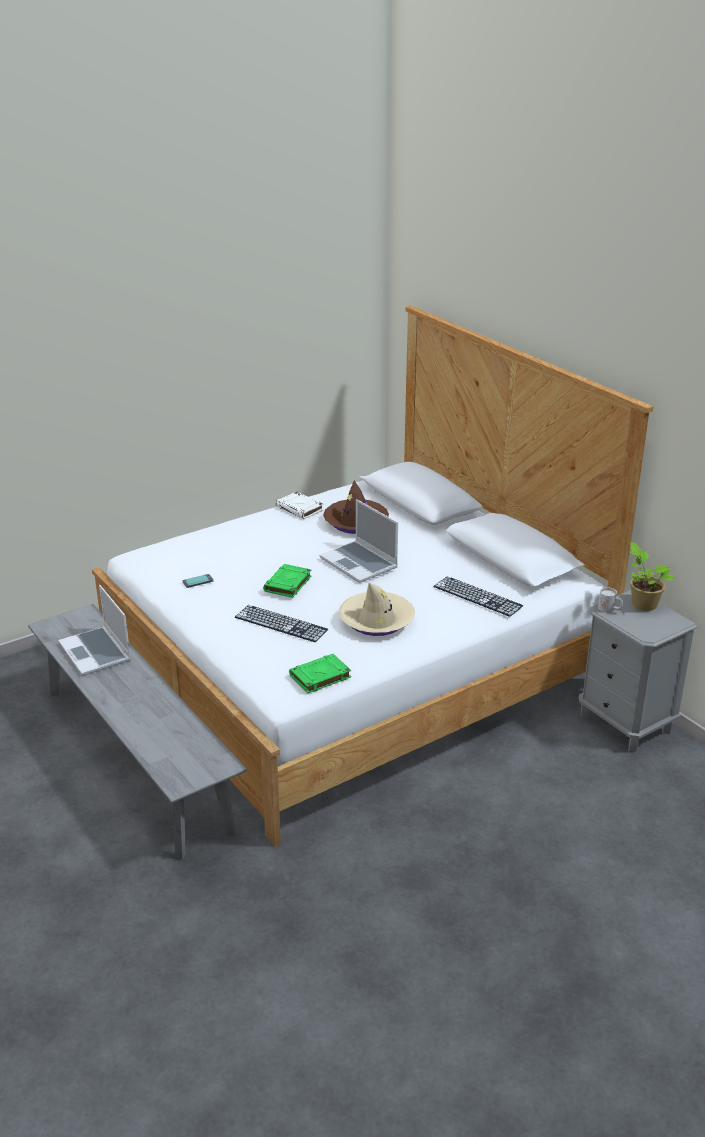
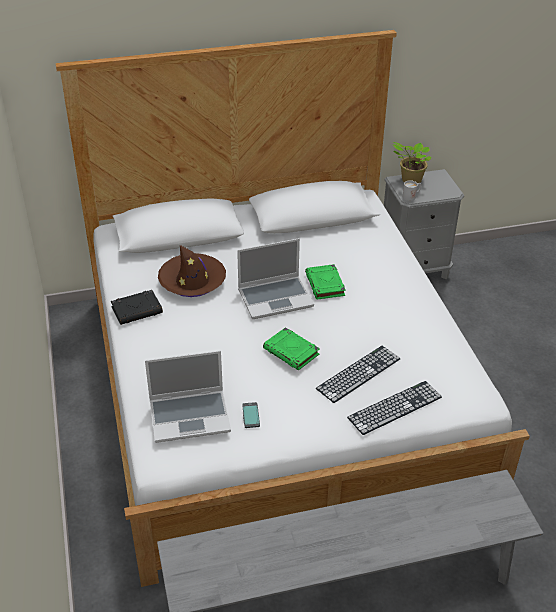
camera: 70 degrees left, 10 degrees up
laptop [58,585,131,676] -> laptop moved to [145,351,231,443]
white book [276,492,324,519] -> black book [111,290,163,325]
green book [289,654,351,693] -> green book moved to [305,264,346,300]
beige hat [339,583,415,636] -> none
keyboard [433,576,523,617] -> keyboard moved to [347,381,442,435]

